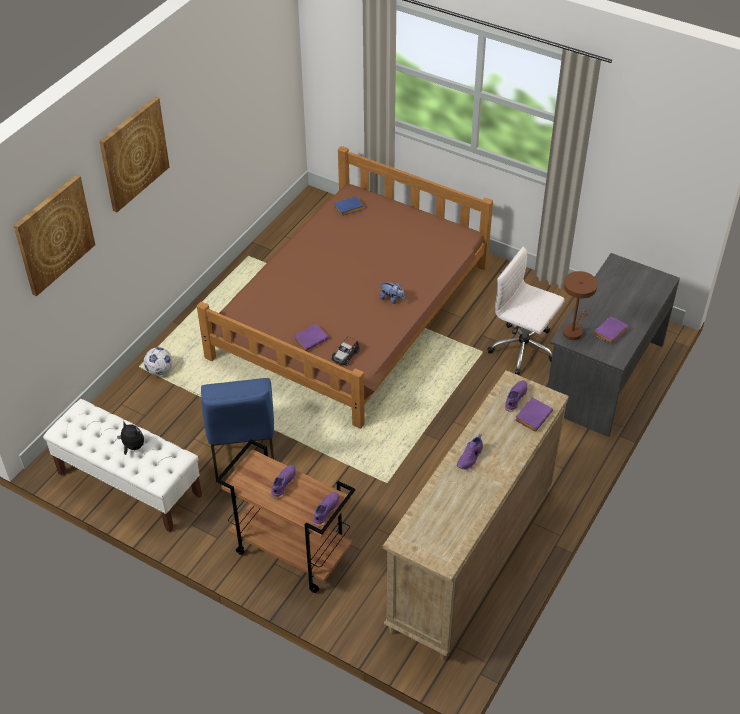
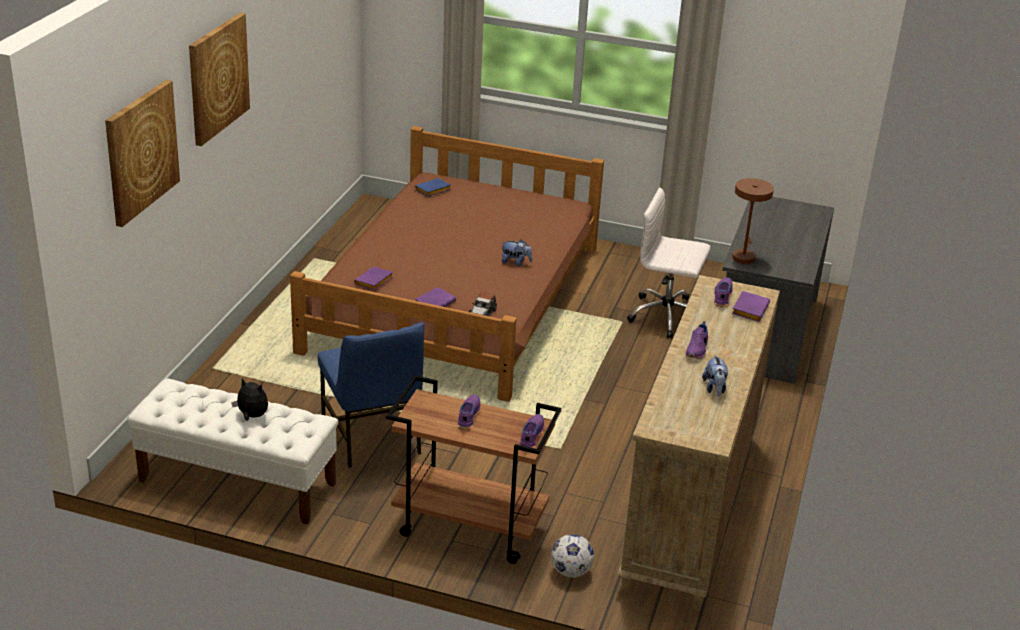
camera: 15 degrees left, 15 degrees down
football [144,347,172,376] -> football moved to [551,534,594,578]
purple book [593,316,629,344] -> purple book moved to [354,267,393,291]
none -> plush toy [702,355,728,396]

